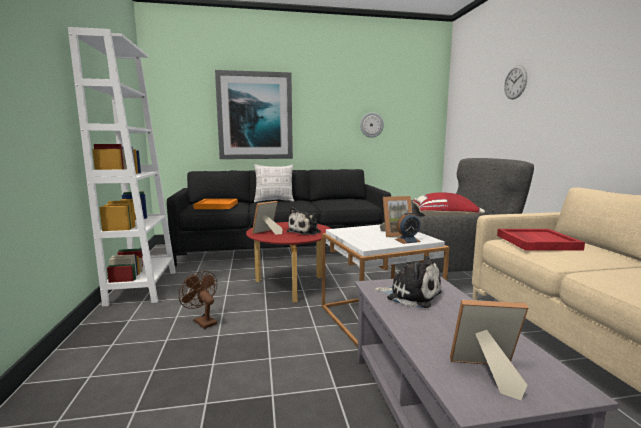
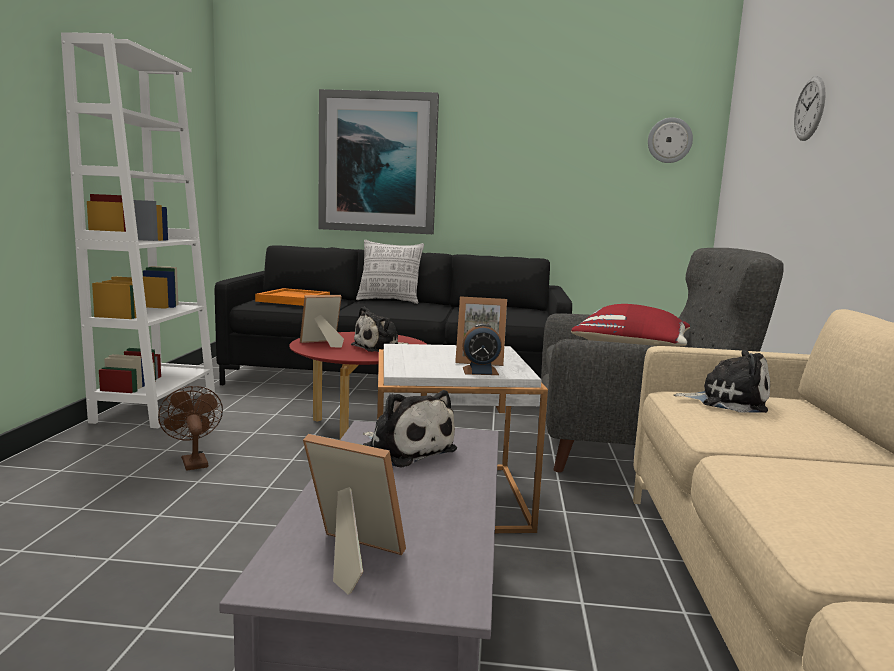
camera: 15 degrees right, 0 degrees up
wall clock [360,112,384,138] -> wall clock moved to [648,117,693,163]
red tray [497,229,585,250] -> plush toy [674,349,770,413]

